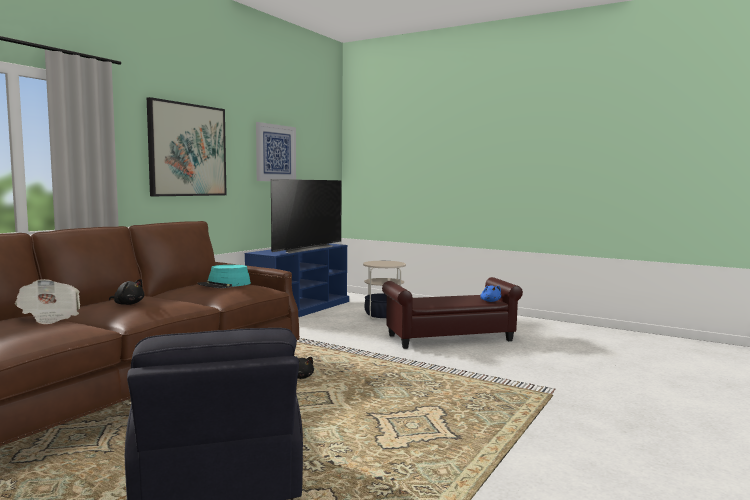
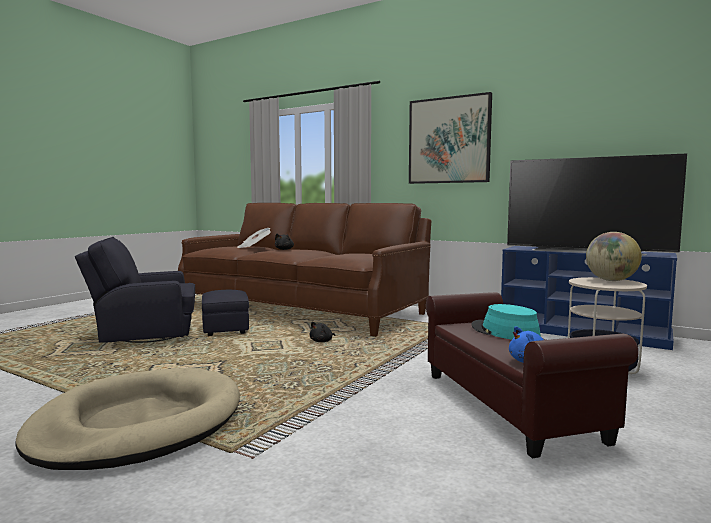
camera: 90 degrees right, 0 degrees up
turquoise hat [197,265,251,288] -> turquoise hat moved to [471,304,541,340]
picture [256,122,296,181] -> none
none -> beige dog bed [15,368,240,470]
none -> globe [586,232,642,281]

